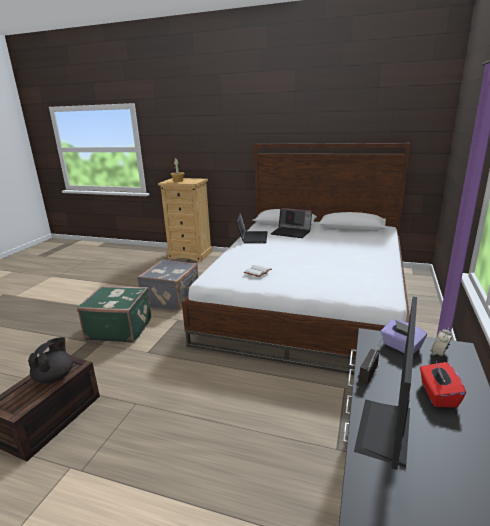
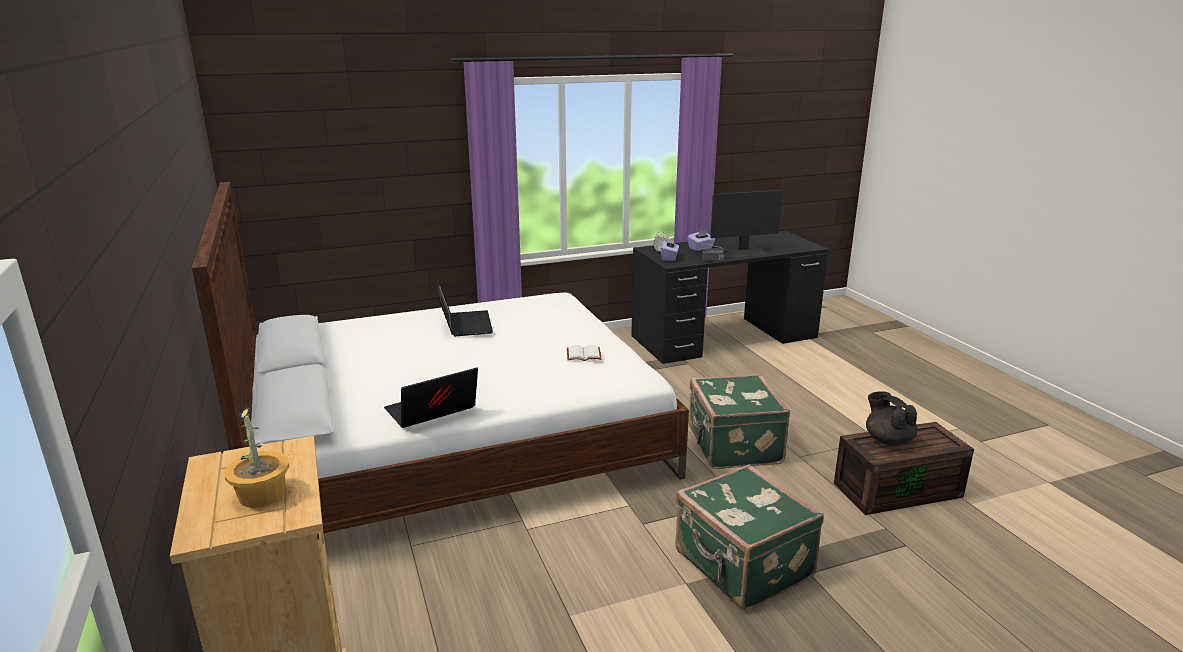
camera: 130 degrees left, 0 degrees up
black teapot [28,337,73,384] -> black teapot turned 90 degrees clockwise [866,391,918,446]
grey suitcase [137,260,198,311] -> none
laptop [271,207,313,238] -> laptop moved to [437,280,493,336]
red tissue box [420,361,466,408] -> purple tissue box [687,230,715,251]
none -> green suitcase [689,374,790,469]

